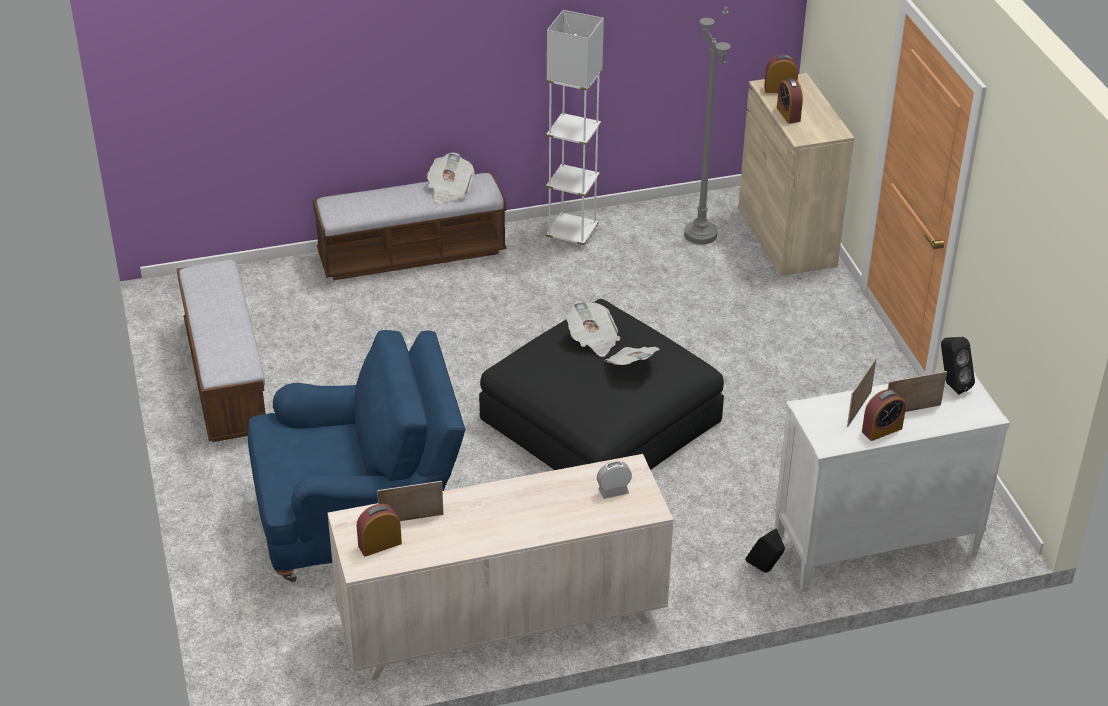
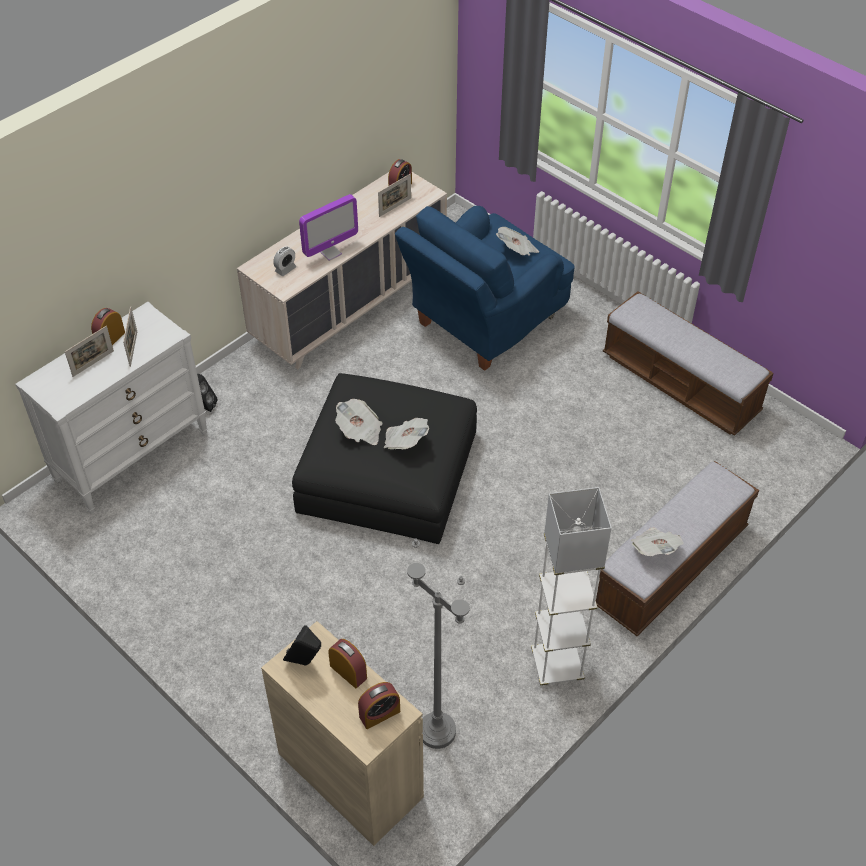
camera: 150 degrees right, 10 degrees up
black speaker [941,337,975,395] -> black speaker moved to [283,625,321,666]
none -> monitor [299,194,358,261]
none -> newspaper [496,227,539,256]

